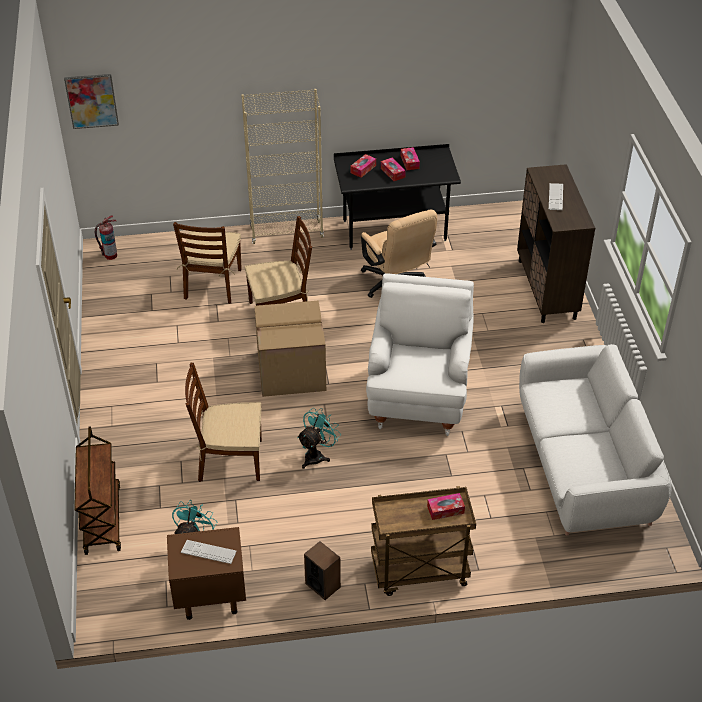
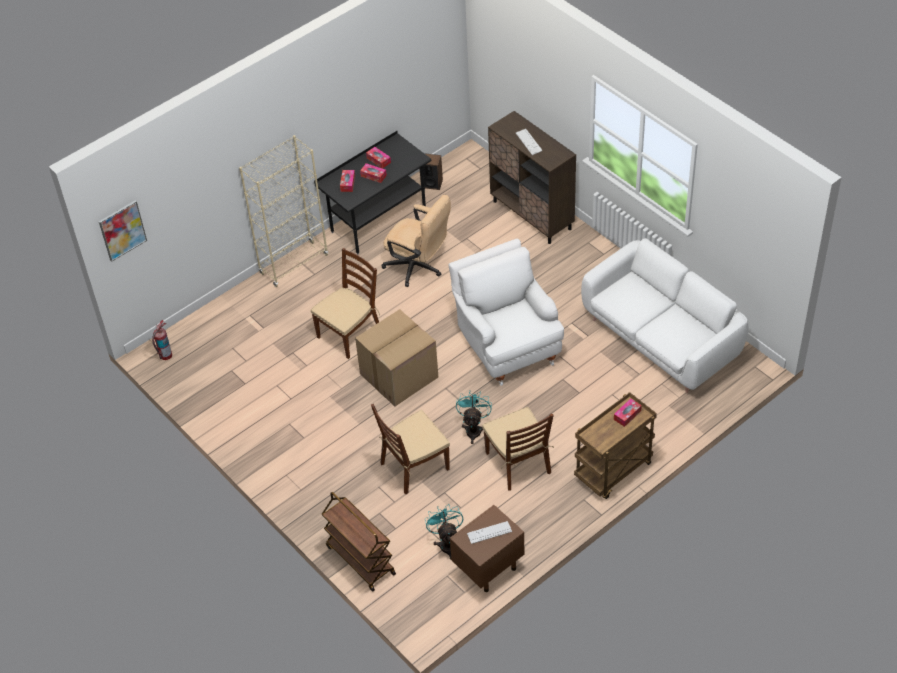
camera: 30 degrees left, 5 degrees up
brown chair [173,222,242,304] -> brown chair moved to [482,407,554,491]
speaker [304,541,341,600] -> speaker moved to [420,153,443,190]

